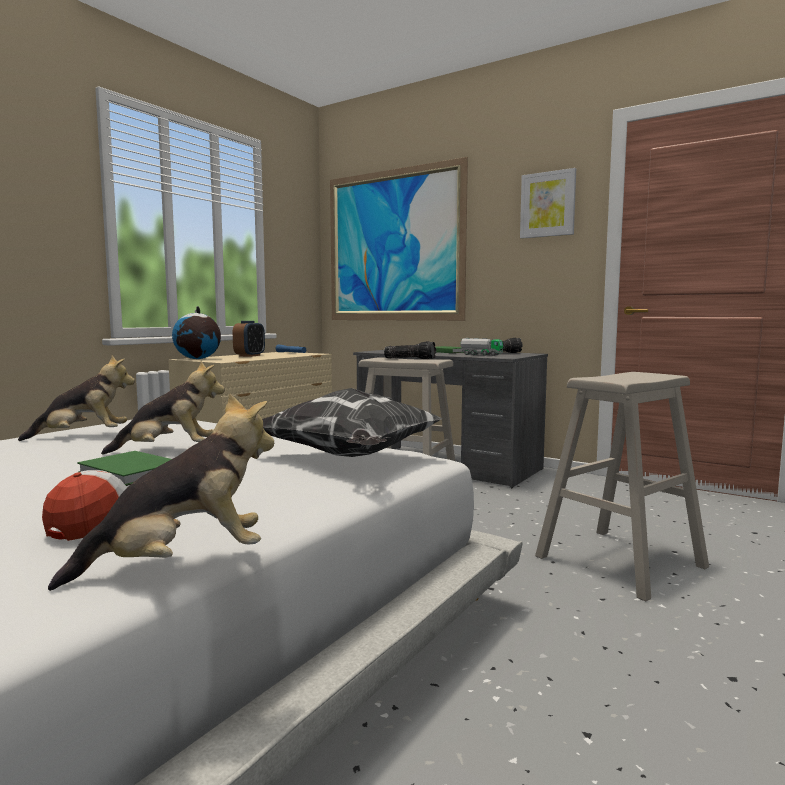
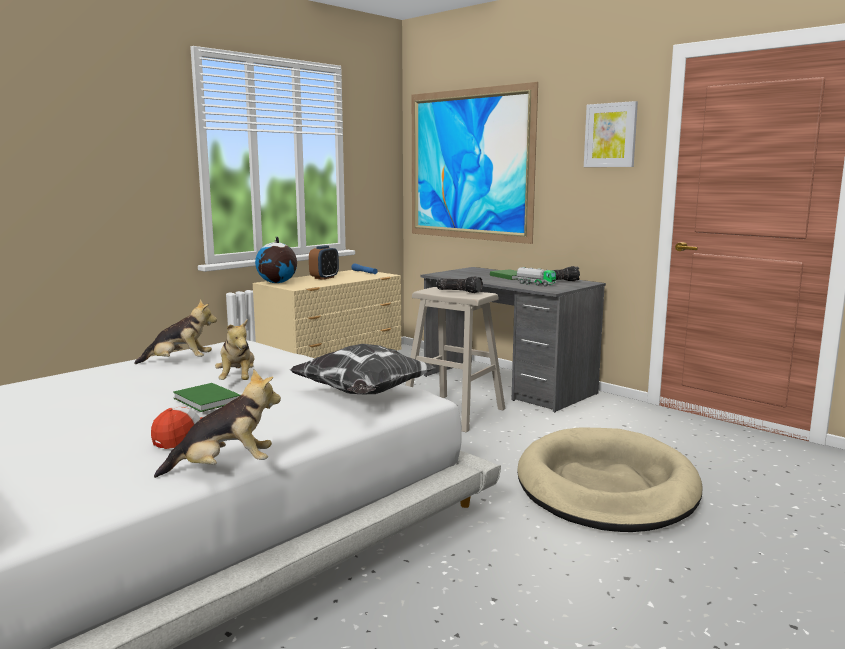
camera: 10 degrees right, 5 degrees up
plush toy [101,361,225,455] -> plush toy turned 75 degrees clockwise [215,320,254,380]
beige stool [535,372,709,601] -> beige dog bed [517,427,703,532]

